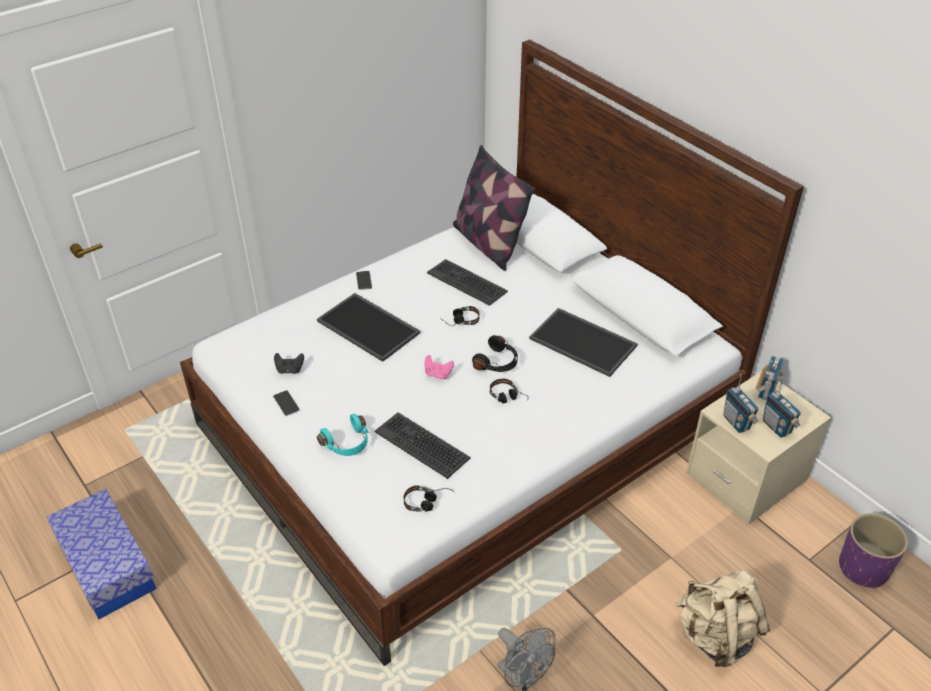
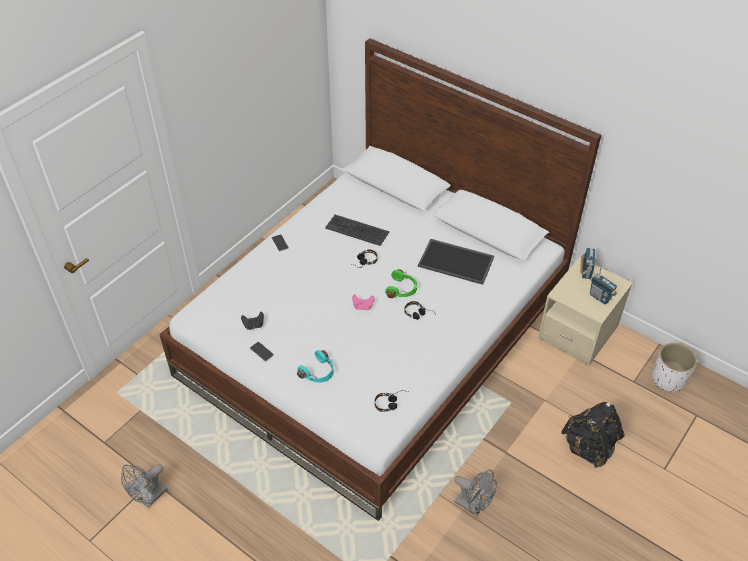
camera: 15 degrees left, 5 degrees up
storage box [47,489,156,620] -> grey fan [121,464,167,508]
tray [317,293,420,362] -> none
keyboard [374,413,470,479] -> none
pillow [453,145,535,271] -> none
black headphones [472,335,518,372] -> green headphones [385,269,417,298]
beige backpack [676,570,770,667] -> black backpack [562,402,625,468]
radio [723,374,758,433] -> none
purple planter [839,513,908,588] -> white planter [652,343,697,392]

